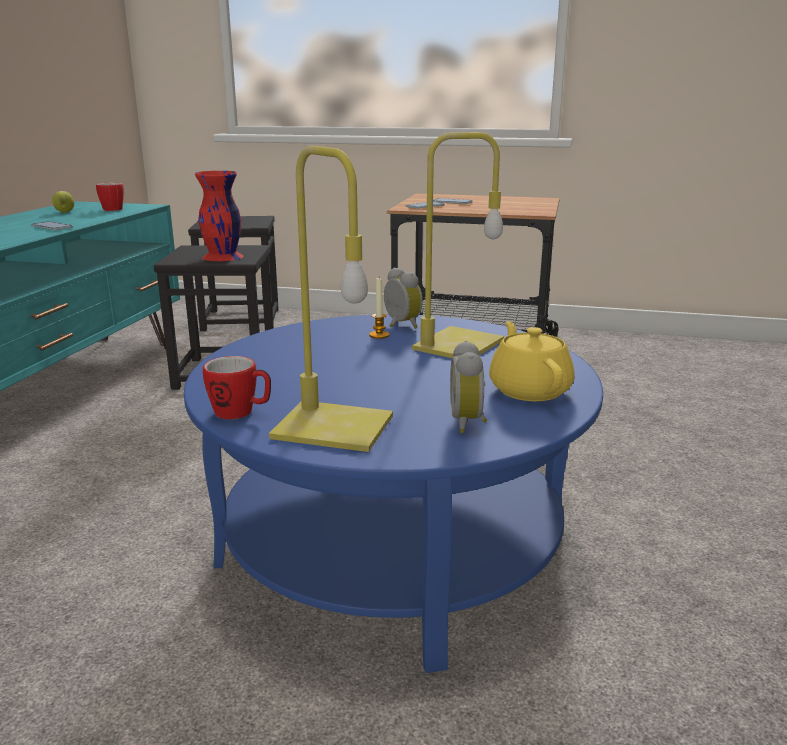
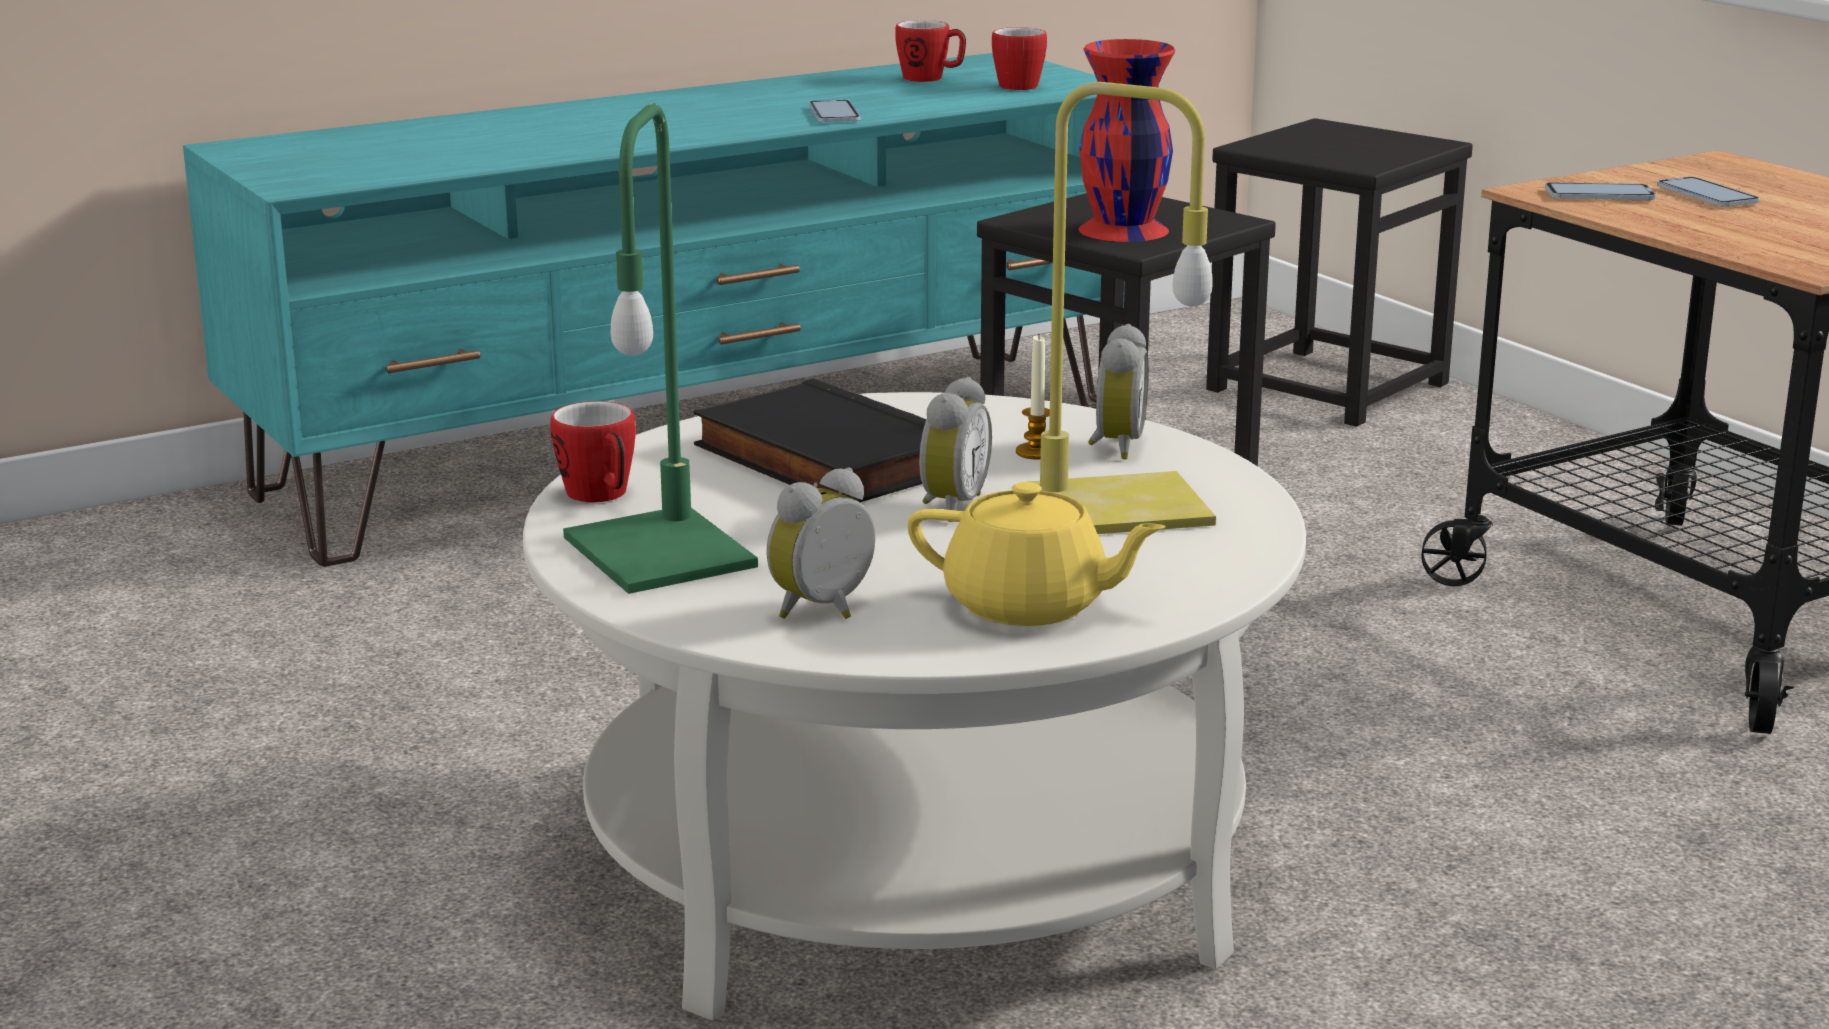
camera: 45 degrees right, 0 degrees up
apple [52,191,74,212] -> mug [895,20,966,82]
blue coffee table [184,314,603,673] -> white coffee table [523,392,1306,1021]
yellow table lamp [269,146,393,452] -> green table lamp [563,103,758,594]
yellow teapot [489,321,575,401] -> yellow teapot turned 75 degrees clockwise [907,482,1165,626]
none -> black book [693,378,926,502]
none -> alarm clock [919,377,992,522]

